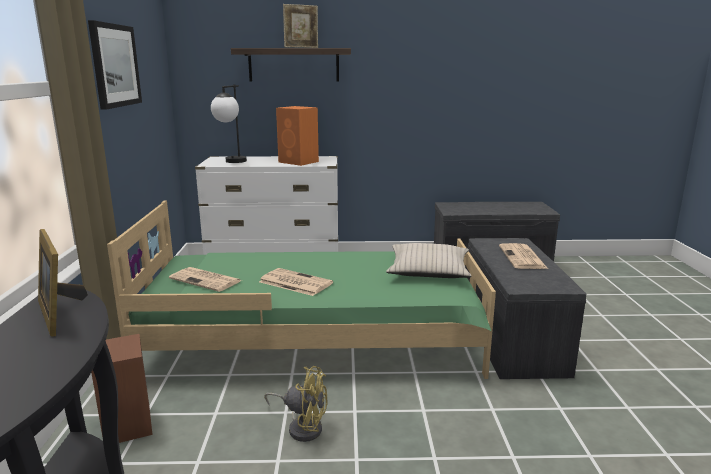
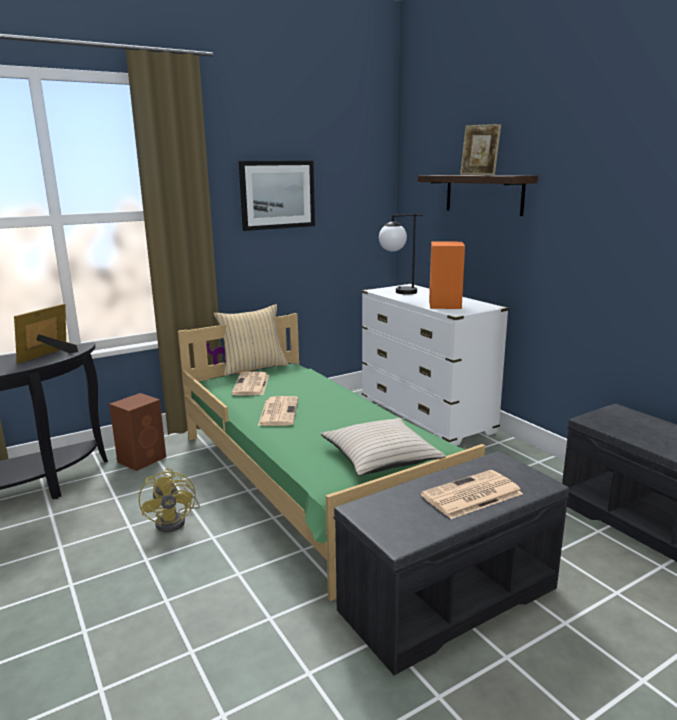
camera: 60 degrees right, 0 degrees up
none -> beige pillow [214,304,288,376]

